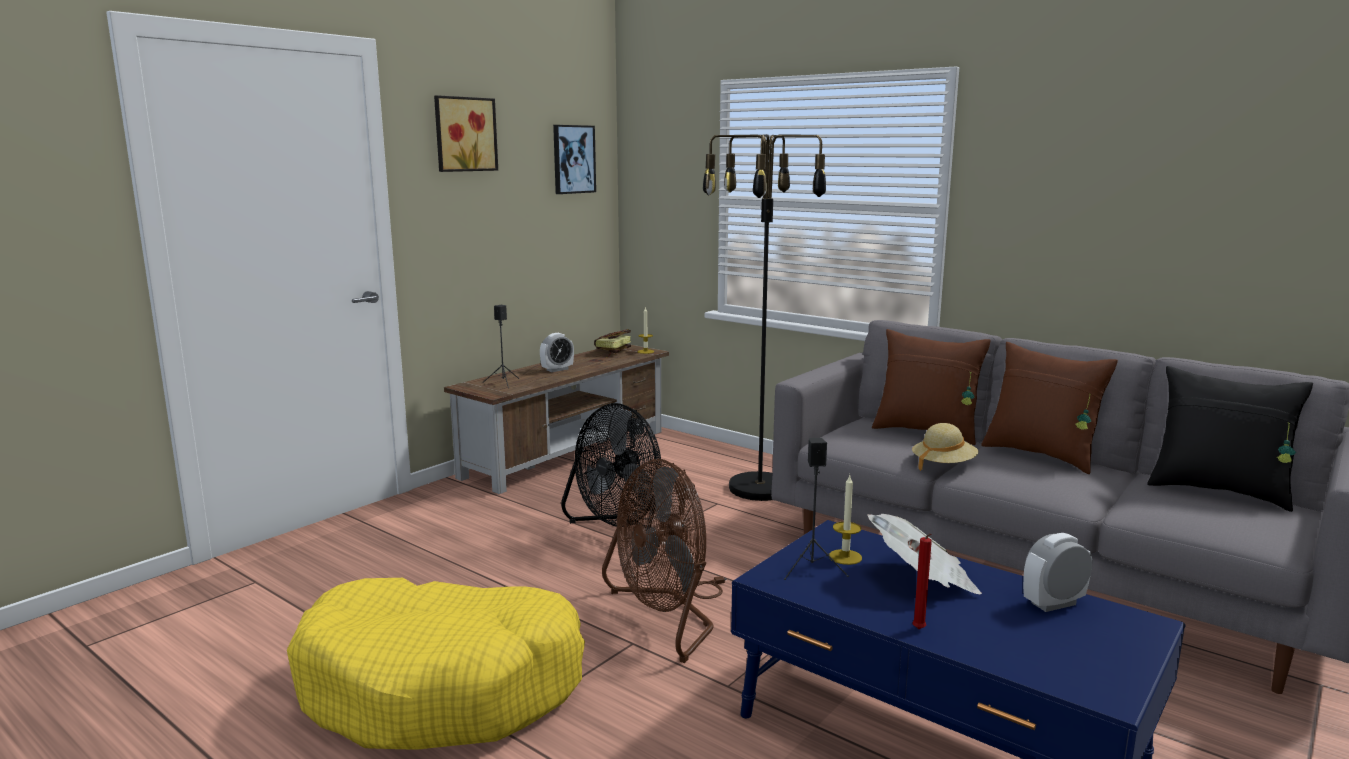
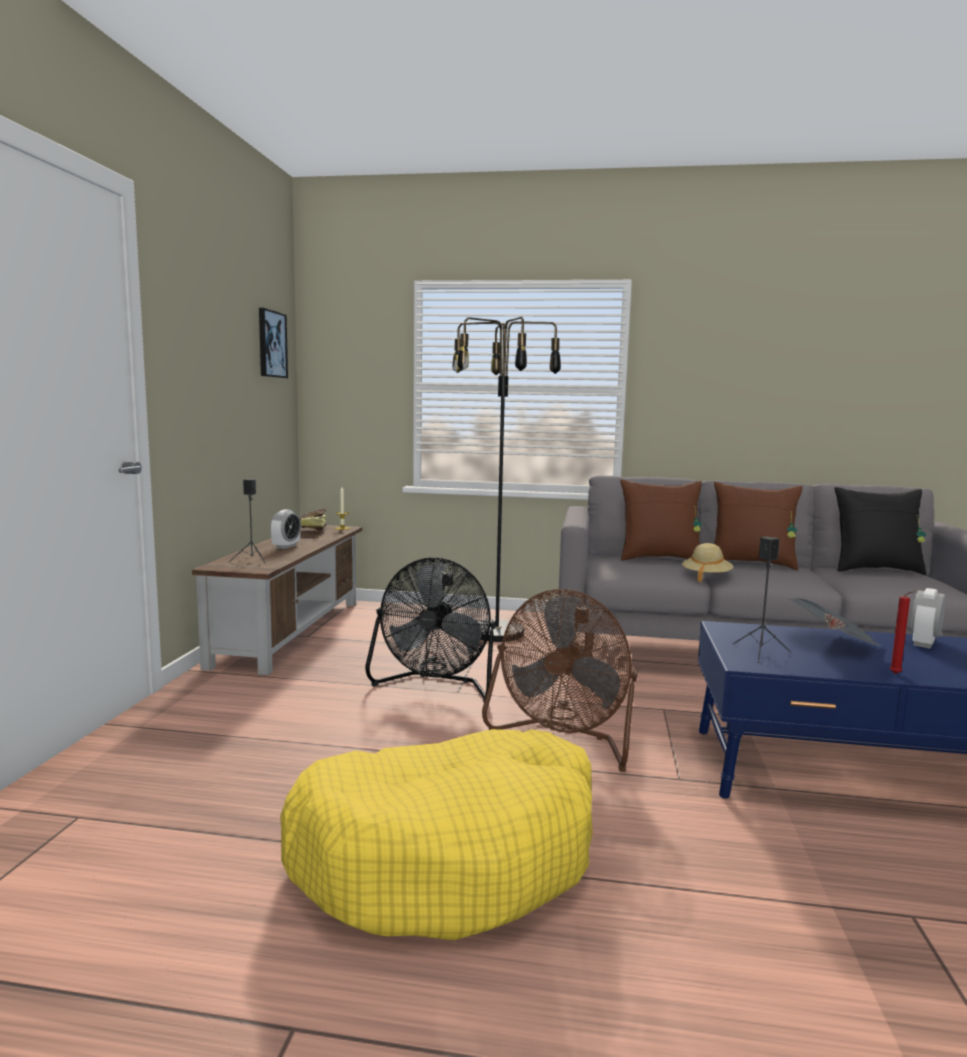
camera: 30 degrees left, 5 degrees down
picture [434,95,498,172] -> none
candle [829,475,862,565] -> none

